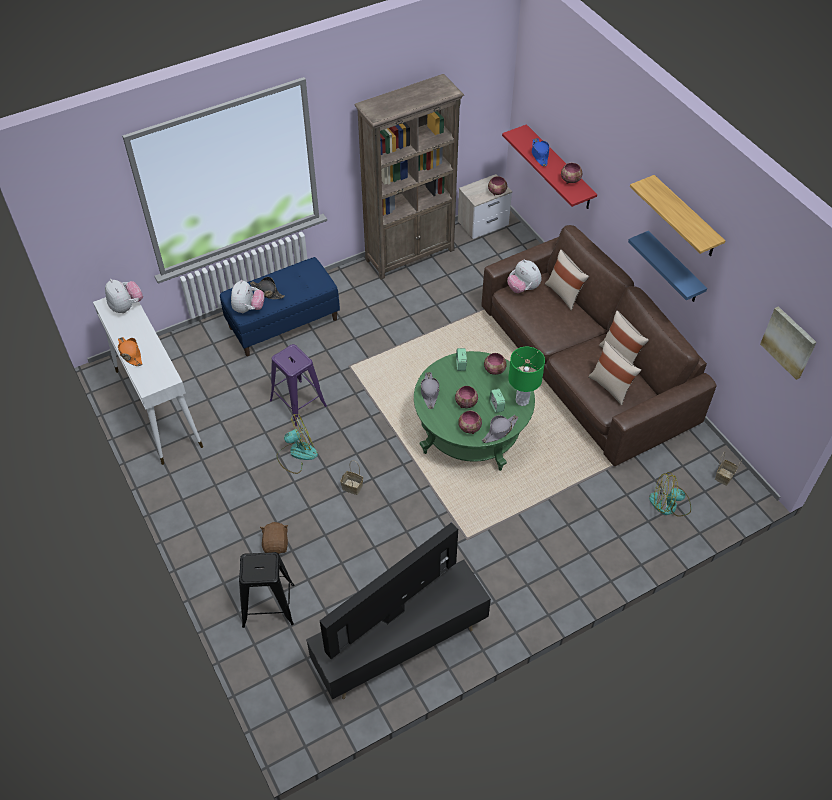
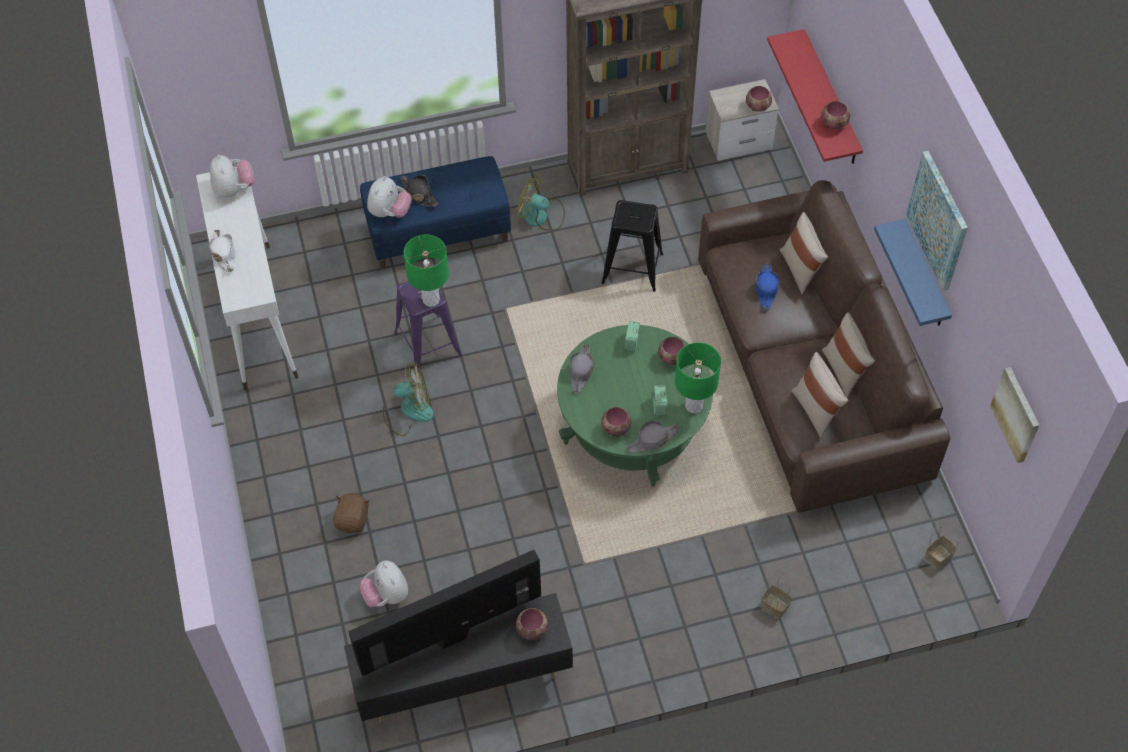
camera: 15 degrees right, 5 degrees up
orange hat [118,337,142,366] -> white hat [209,229,235,272]
black stool [239,552,294,628] -> black stool moved to [601,200,663,291]
basket [340,460,363,495] -> basket moved to [761,576,792,619]
bowl [455,386,478,408] -> bowl moved to [516,608,548,640]
plush toy [507,259,542,293] -> plush toy moved to [360,560,408,607]
blue hat [532,138,550,166] -> blue hat moved to [756,264,779,310]
shelf [630,175,725,256] -> picture [906,151,968,290]
fan [649,472,691,517] -> fan moved to [515,176,565,230]
none -> green table lamp [404,235,449,307]

